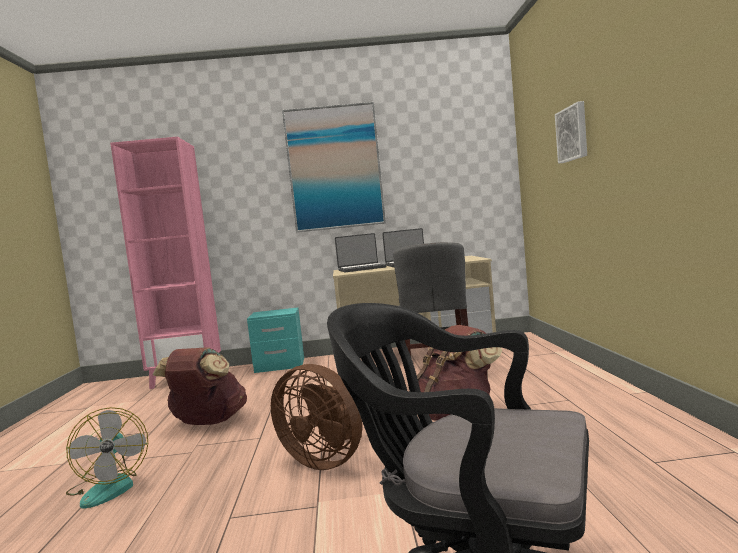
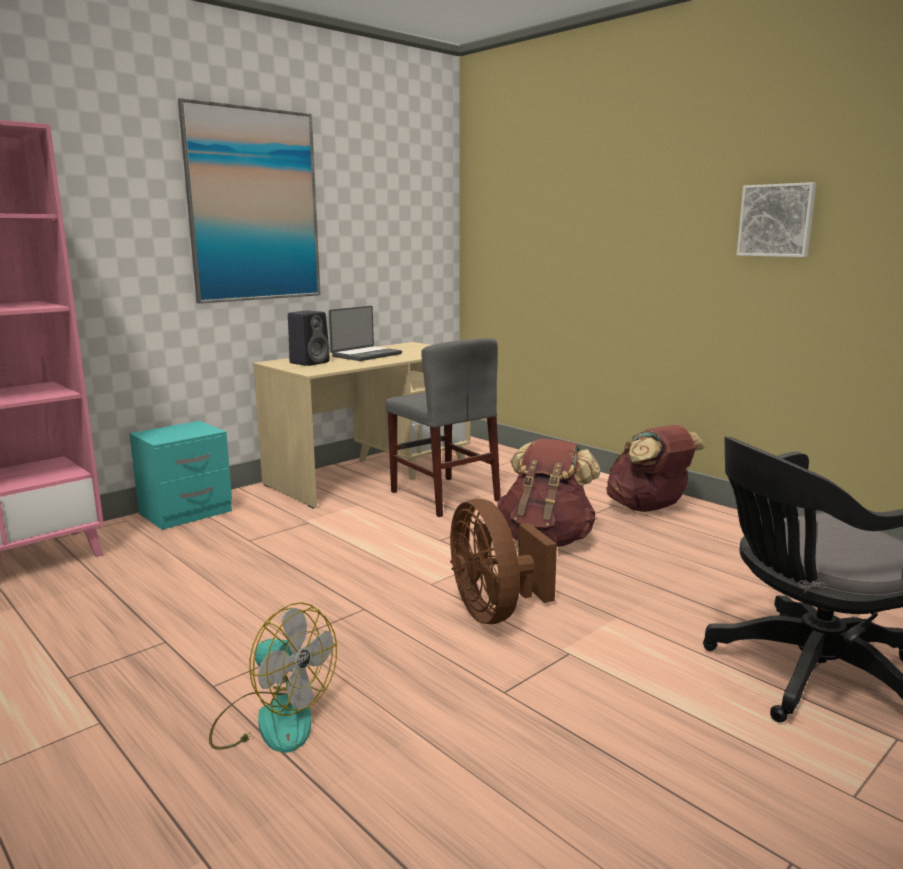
camera: 40 degrees left, 10 degrees up
brown backpack [153,348,247,425] -> brown backpack moved to [606,425,706,512]
brown fan [271,364,363,470] -> brown fan turned 75 degrees clockwise [450,499,557,624]
laptop [335,233,387,272] -> black speaker [288,310,330,366]
picture [555,101,587,164] -> picture moved to [737,182,816,257]

